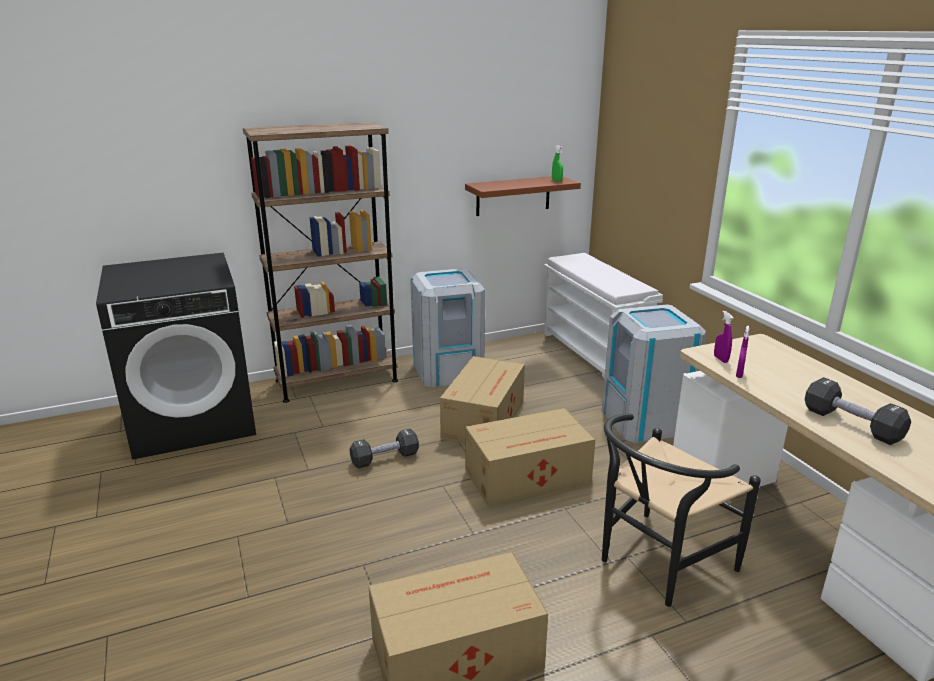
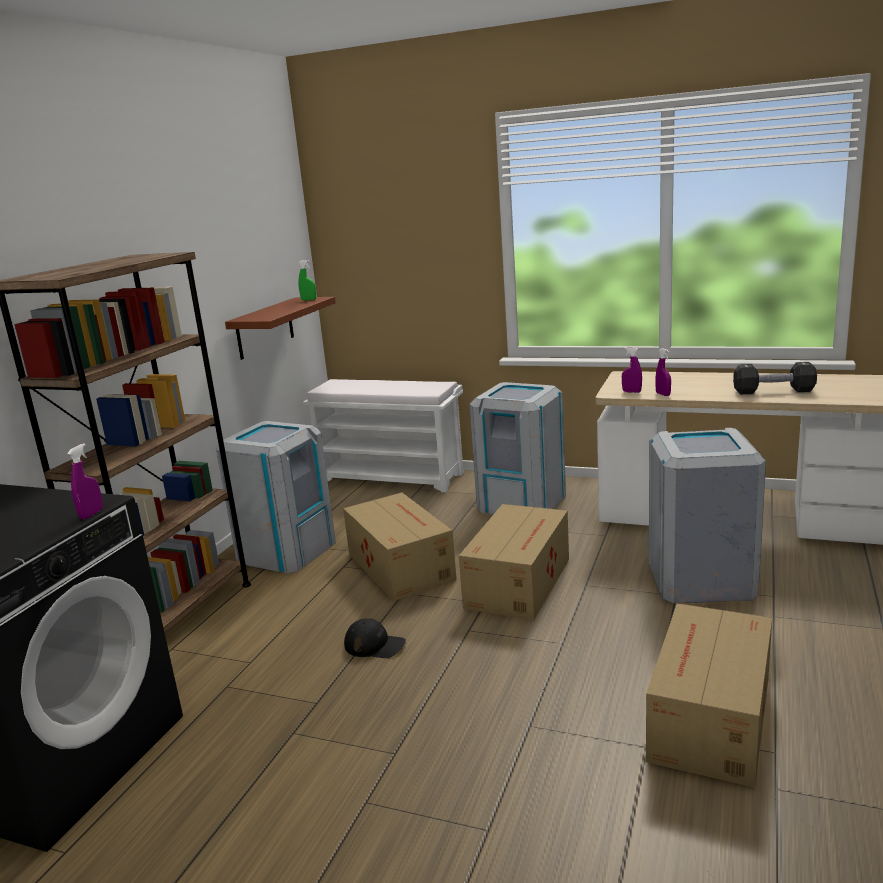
camera: 45 degrees left, 5 degrees down
black dumbbell [349,429,419,468] -> black cap [344,618,406,658]
black chair [602,413,761,607] -> grey trash can [649,428,766,603]
none -> purple spray bottle [67,443,103,519]

